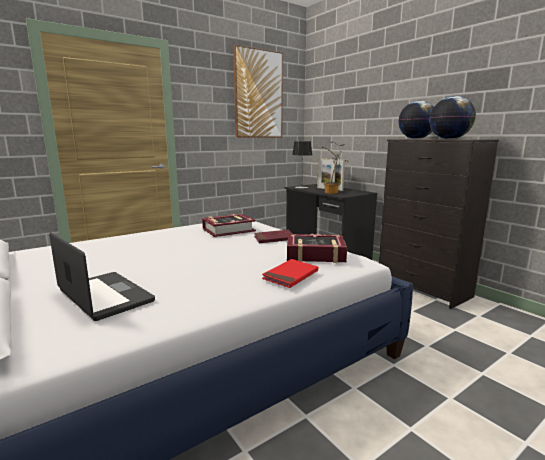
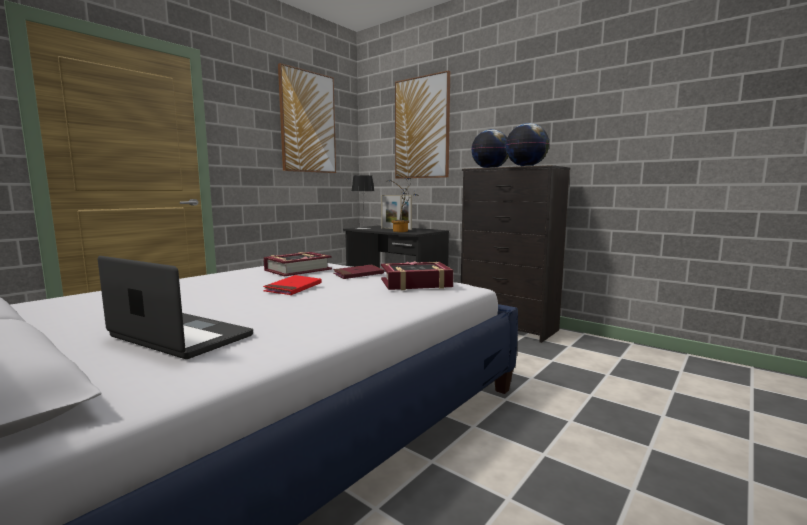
camera: 15 degrees left, 5 degrees down
red book [262,259,318,288] -> red book moved to [263,275,322,295]
none -> picture [395,71,450,179]

